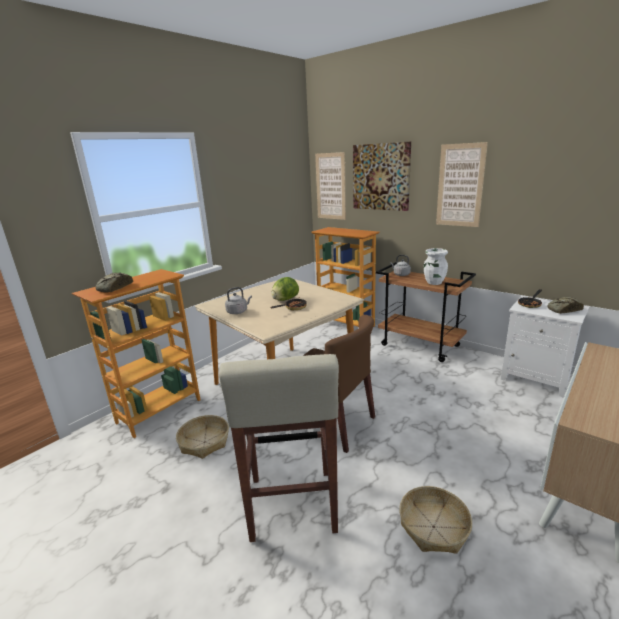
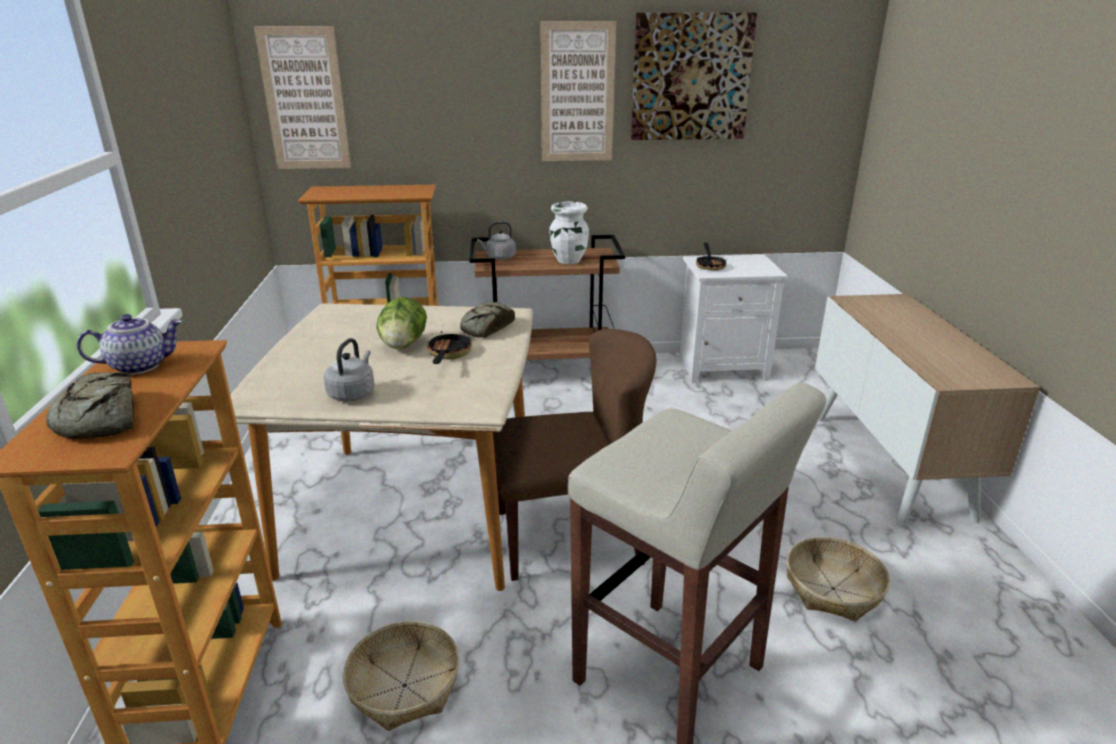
camera: 45 degrees left, 5 degrees up
picture [353,142,411,211] -> picture moved to [631,12,757,140]
bread [548,297,584,314] -> bread moved to [460,302,515,338]
none -> teapot [77,314,183,375]

